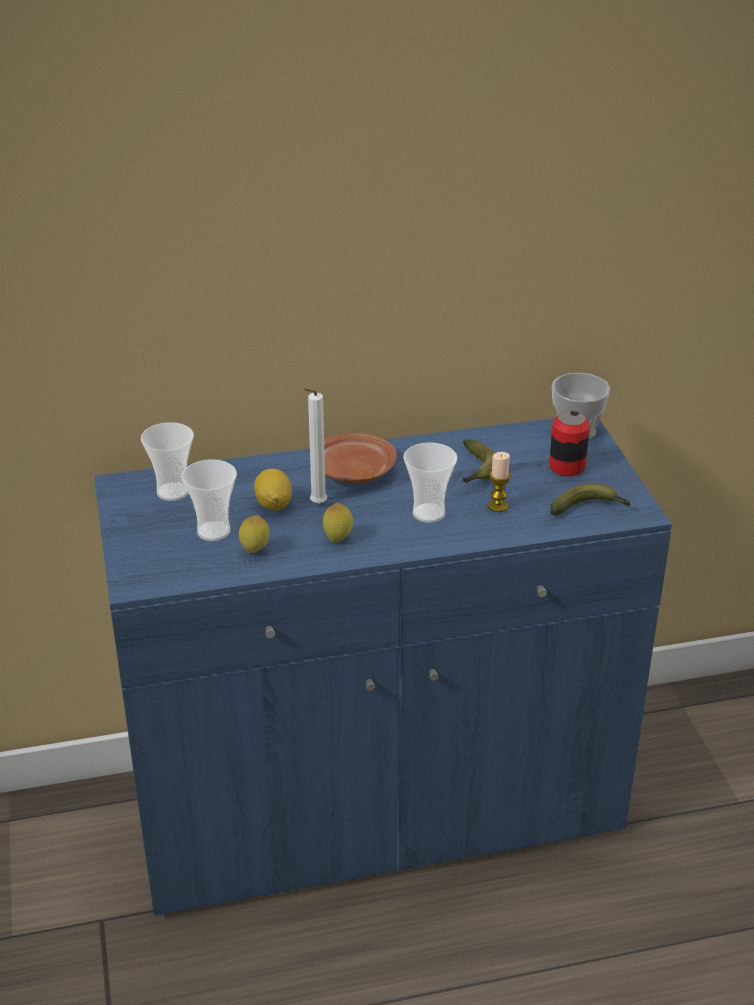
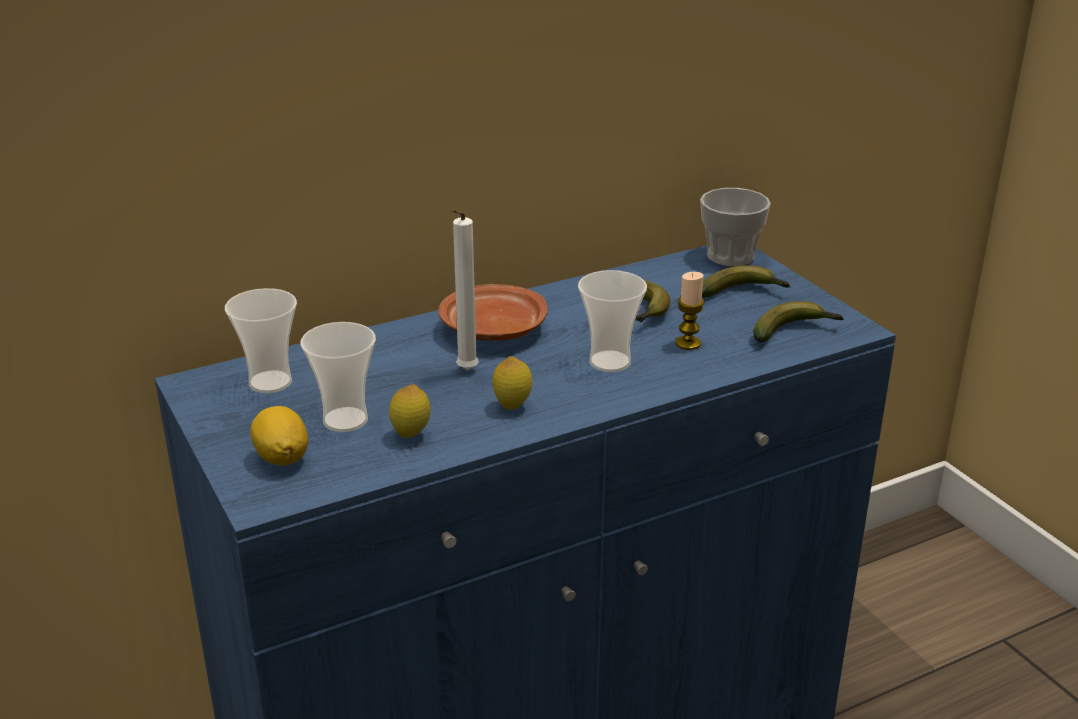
camera: 15 degrees left, 5 degrees down
lemon [254,469,292,510] -> lemon moved to [250,406,308,466]
can [549,411,590,476] -> banana [702,265,790,297]

